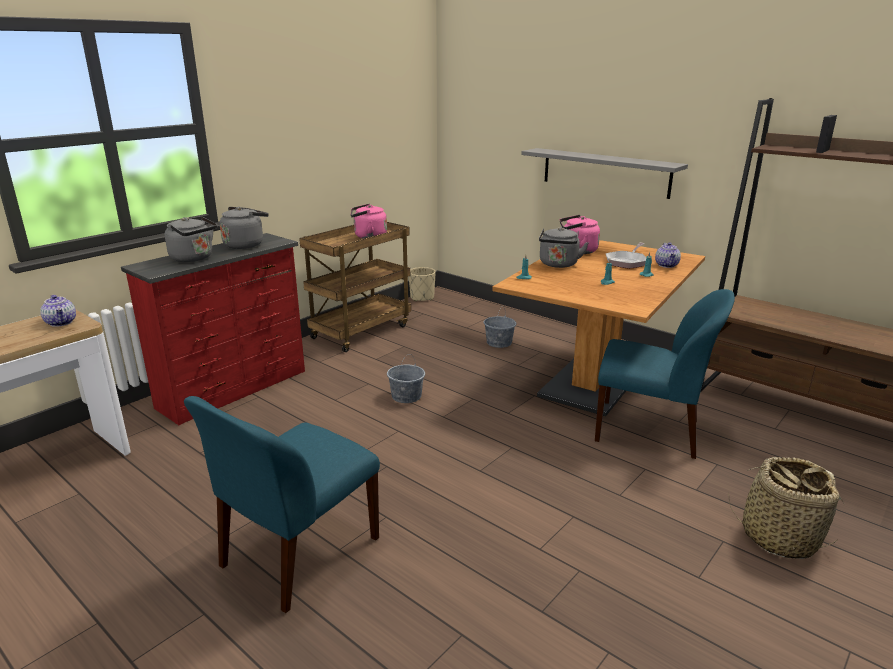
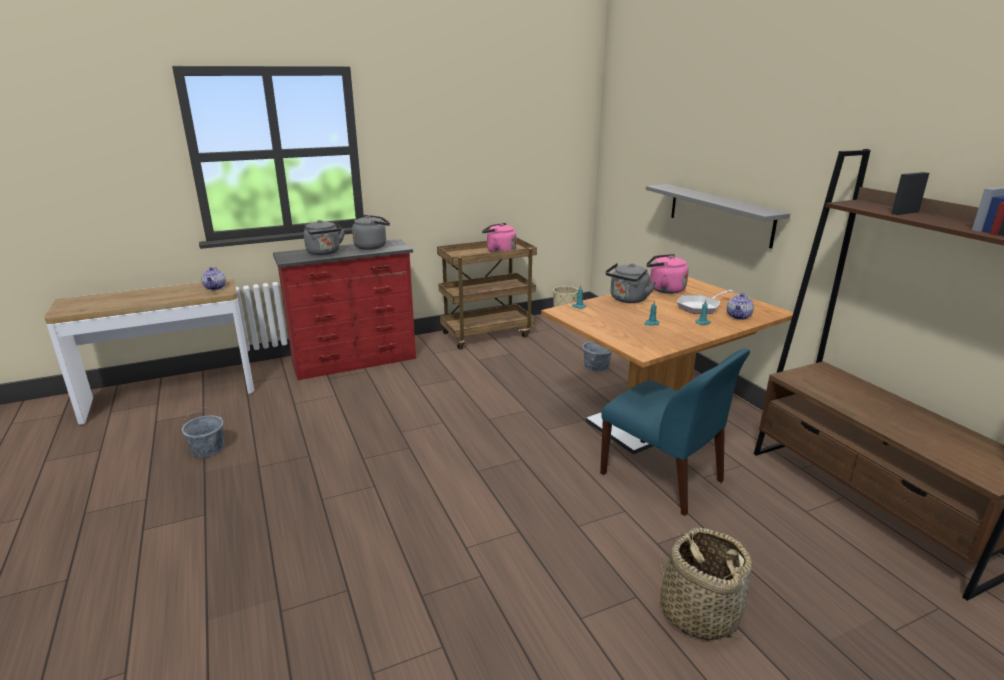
camera: 25 degrees right, 0 degrees up
blue chair [184,396,380,613] -> none
grey bucket [387,354,425,403] -> grey bucket moved to [182,407,224,457]

